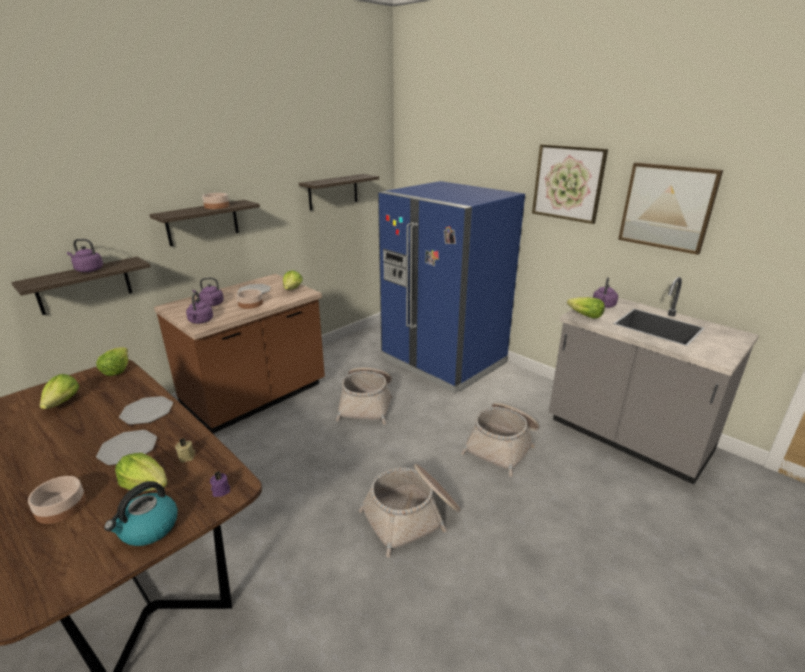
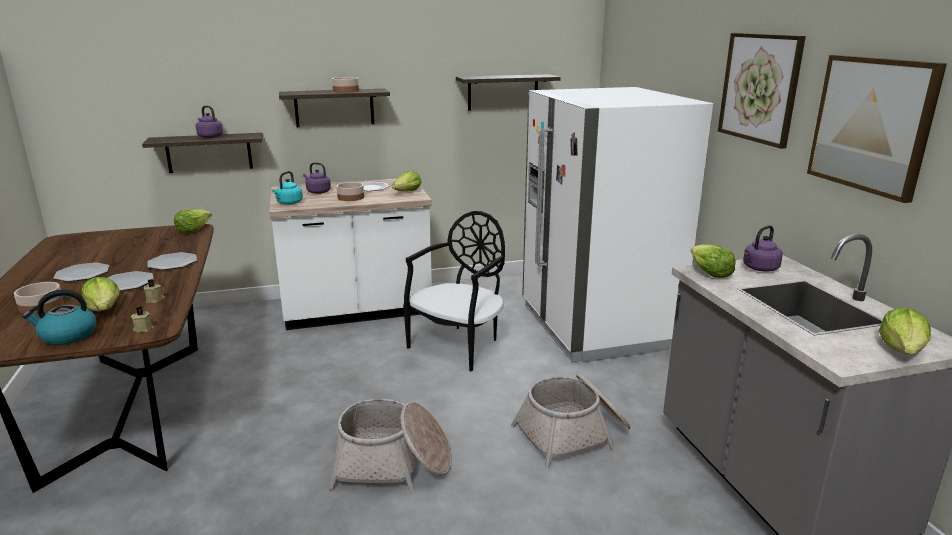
camera: 30 degrees right, 5 degrees down
lettuce [39,374,79,409] -> lettuce moved to [879,307,931,355]
brown counter [154,274,325,434] -> white counter [269,178,432,330]
purple kettle [186,292,213,324] -> turquoise kettle [272,171,303,205]
purple candle [210,471,230,497] -> beige candle [131,306,154,332]
basket [336,368,392,425] -> black chair [403,211,505,371]
blue fridge [378,181,525,393] -> white fridge [522,87,713,363]
none -> plate [54,262,109,282]

